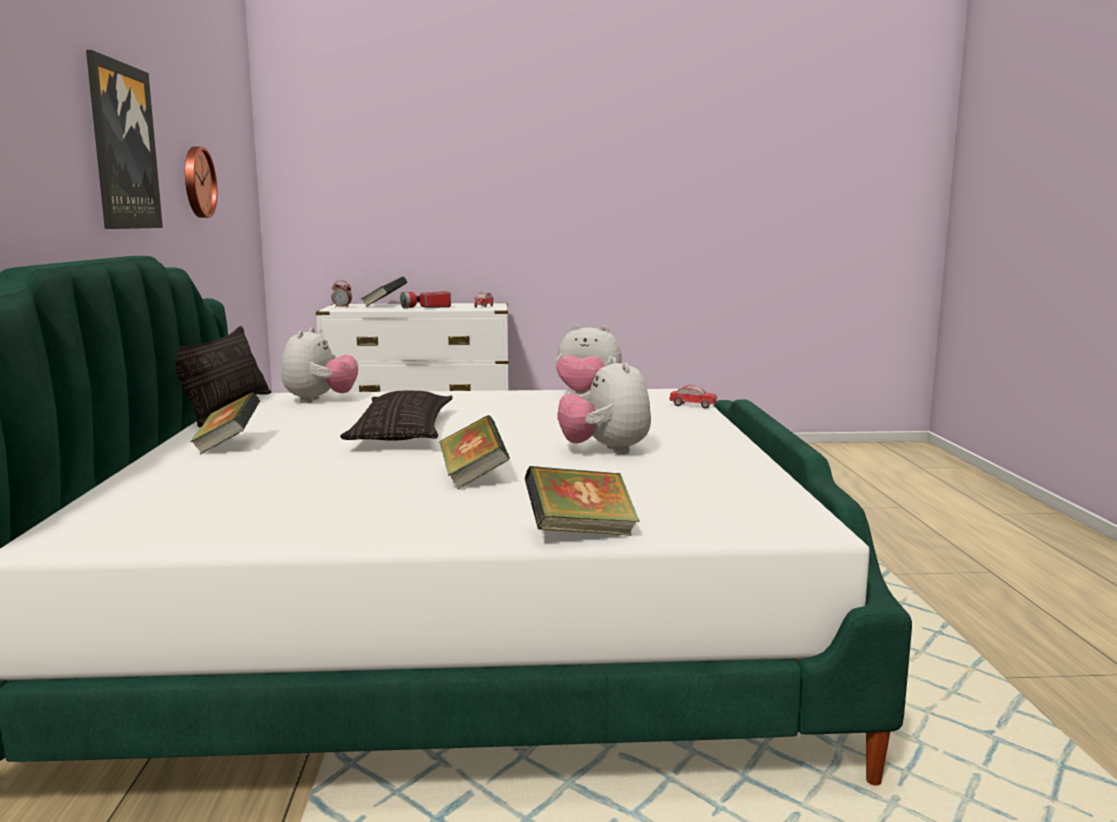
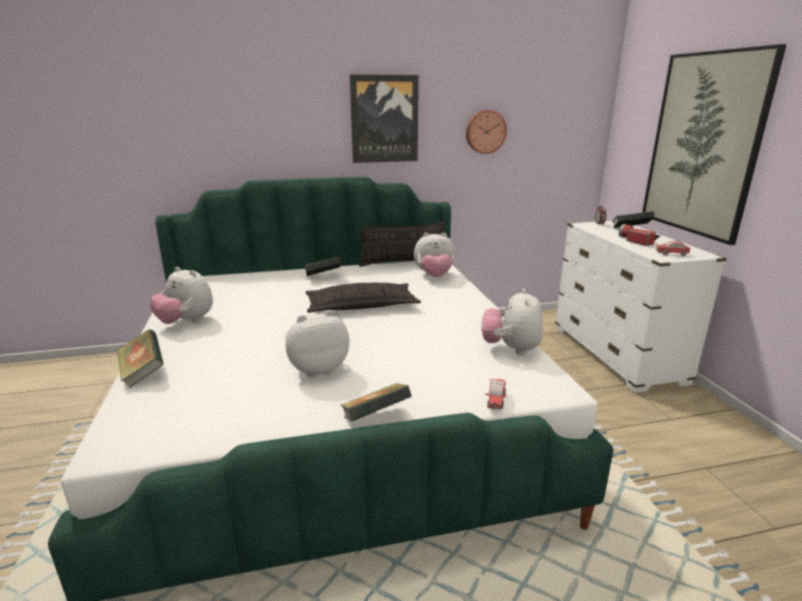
camera: 80 degrees right, 10 degrees up
book [439,415,510,489] -> book moved to [341,383,412,422]
none -> plush toy [150,267,213,324]
none -> picture [642,44,787,245]

